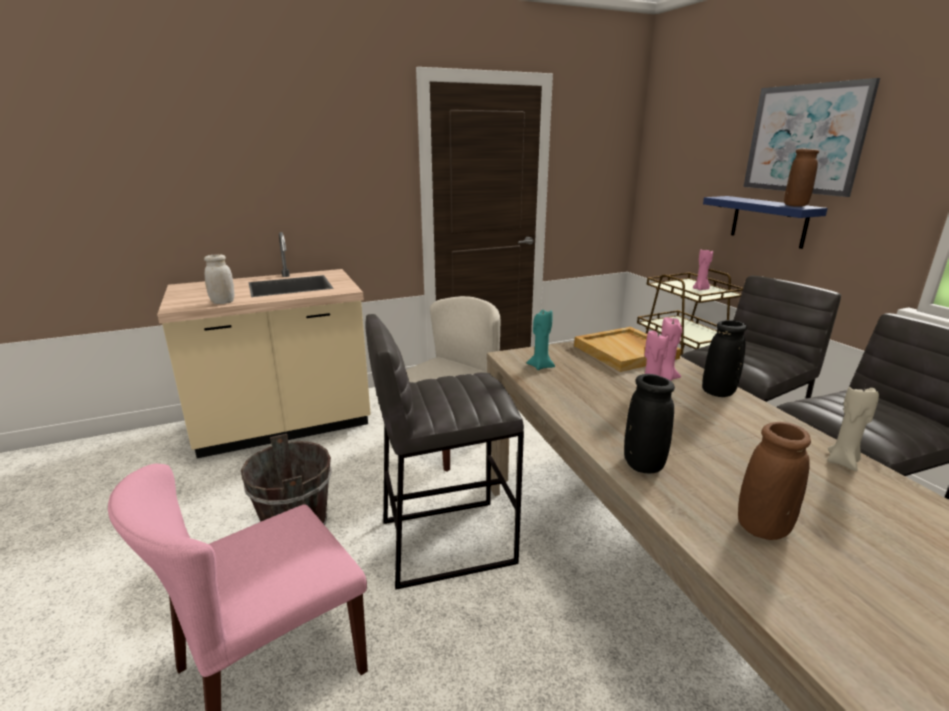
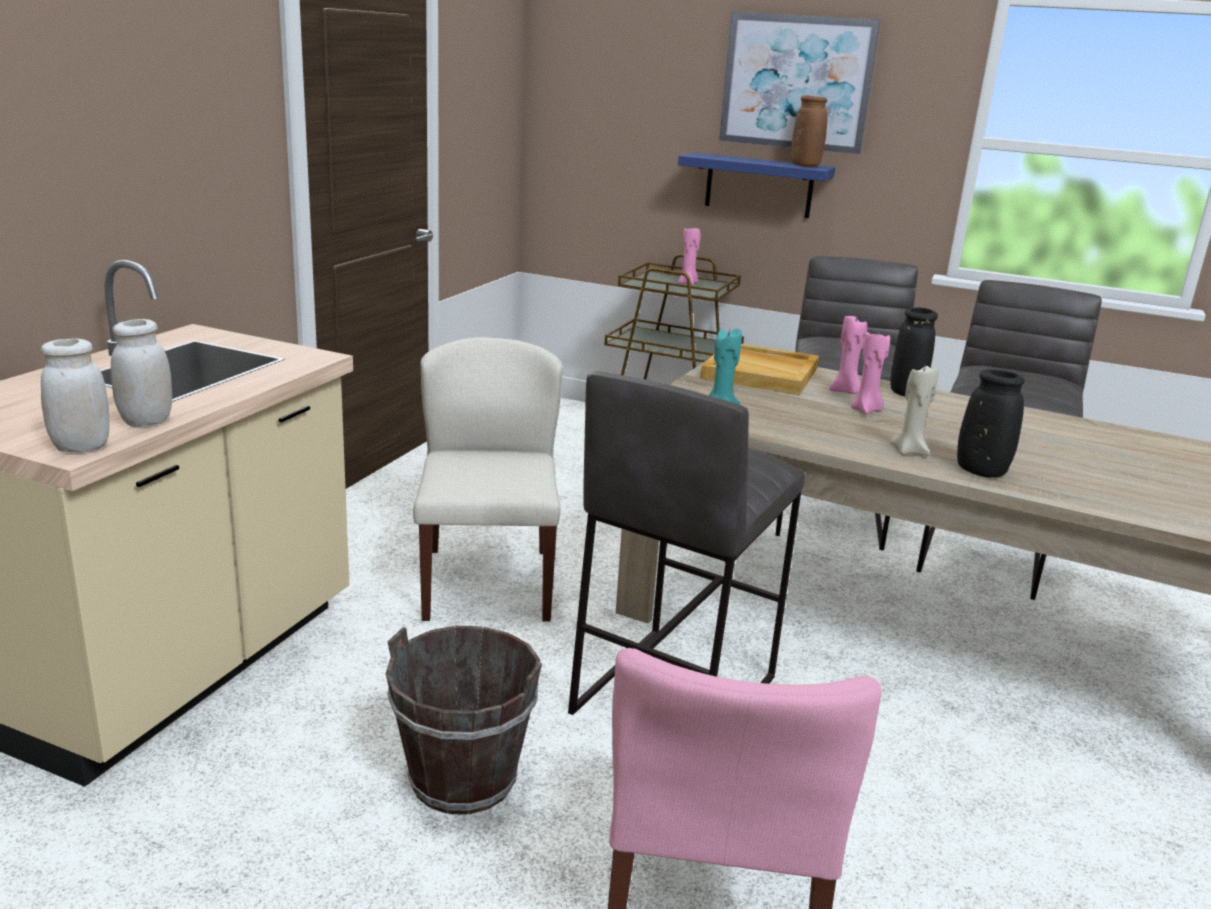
camera: 45 degrees left, 0 degrees up
brown vase [738,422,811,540] -> none
beige candle [827,385,879,471] -> beige candle moved to [889,366,939,456]
none -> white jar [41,338,109,452]

